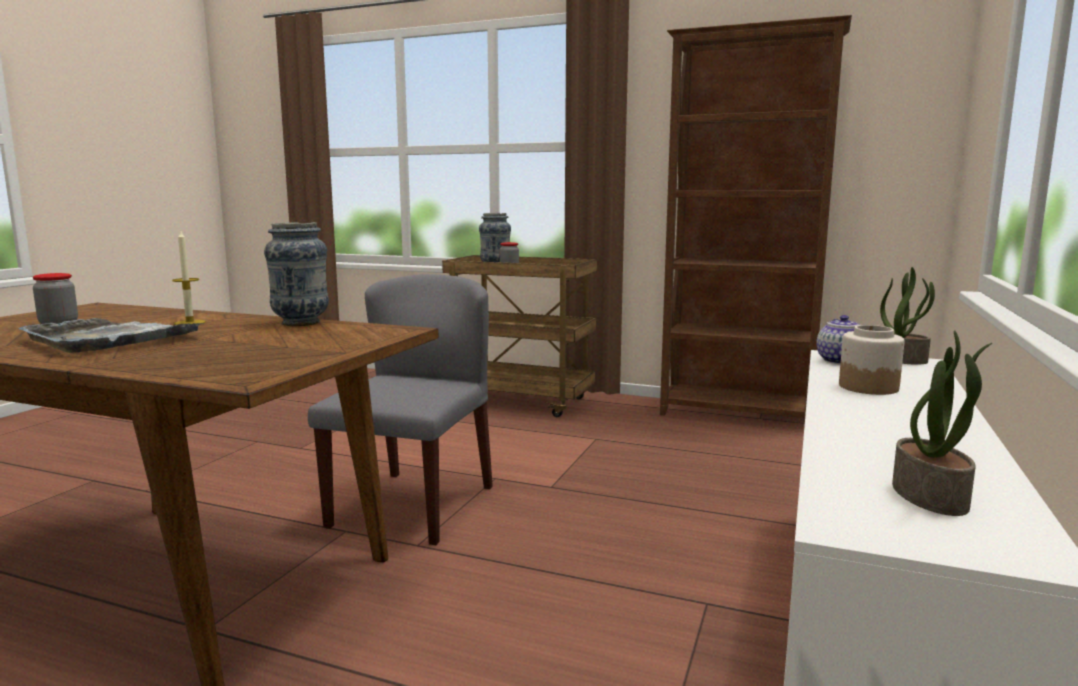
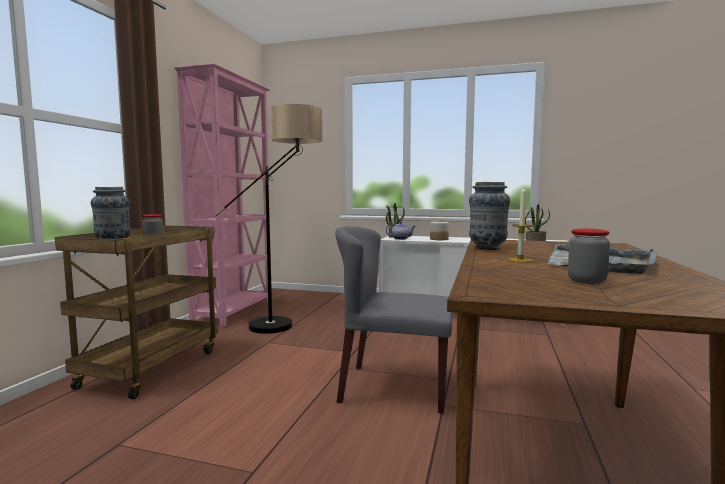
camera: 95 degrees left, 5 degrees down
brown bookcase [660,15,852,426] -> pink bookcase [174,64,272,327]
none -> floor lamp [214,104,322,334]

